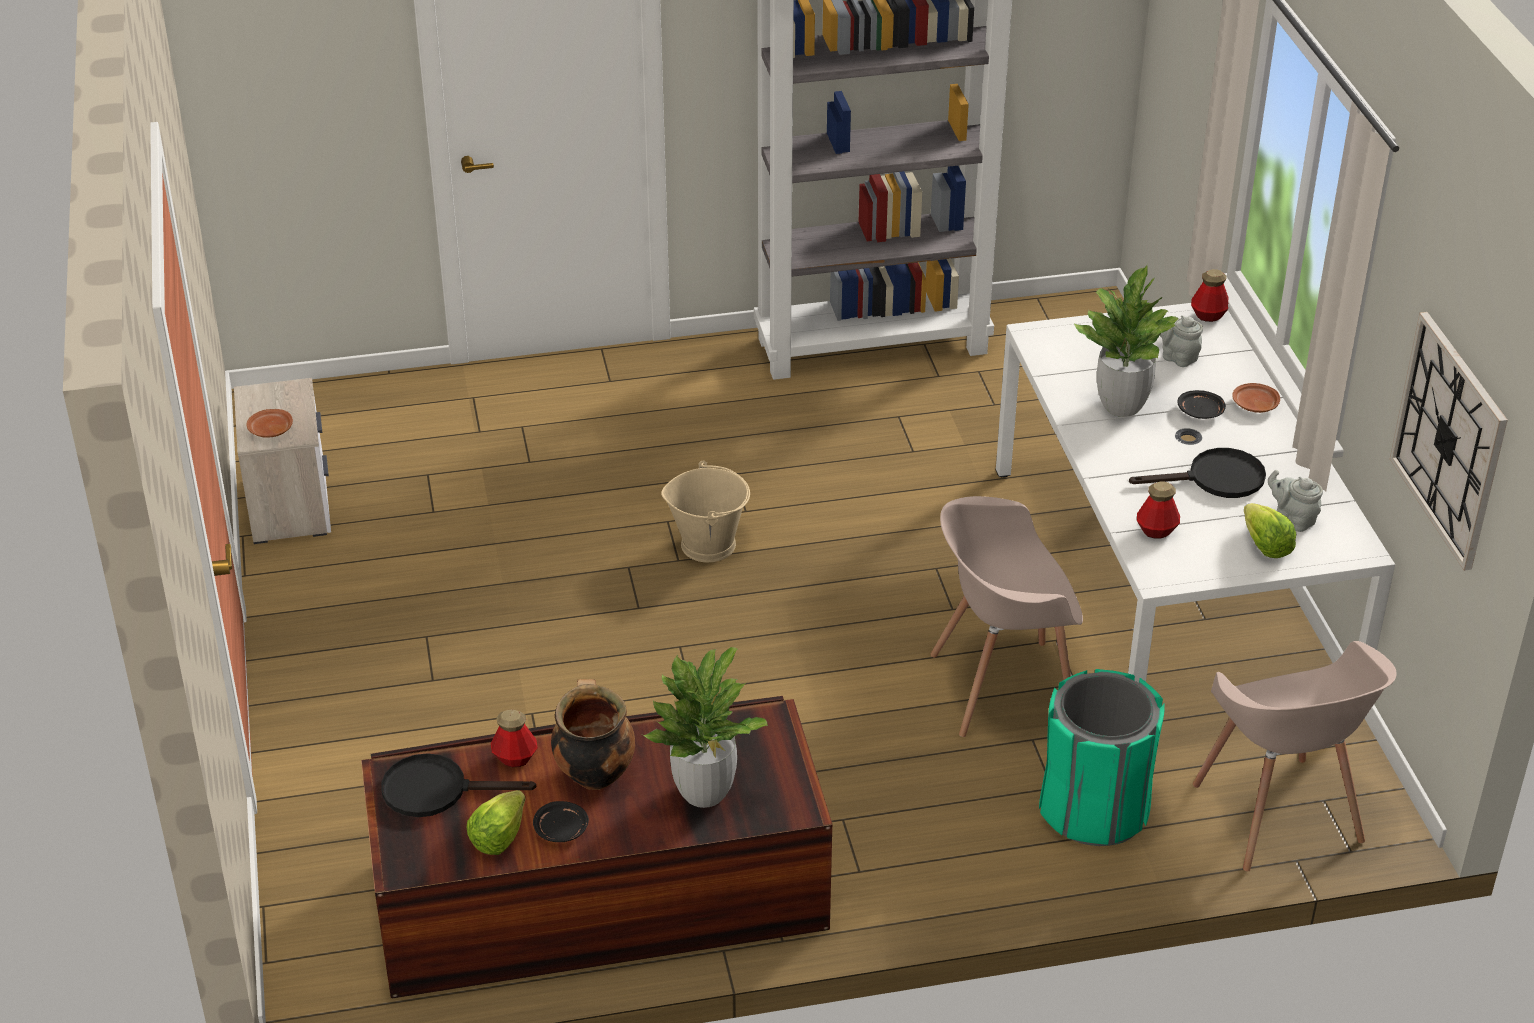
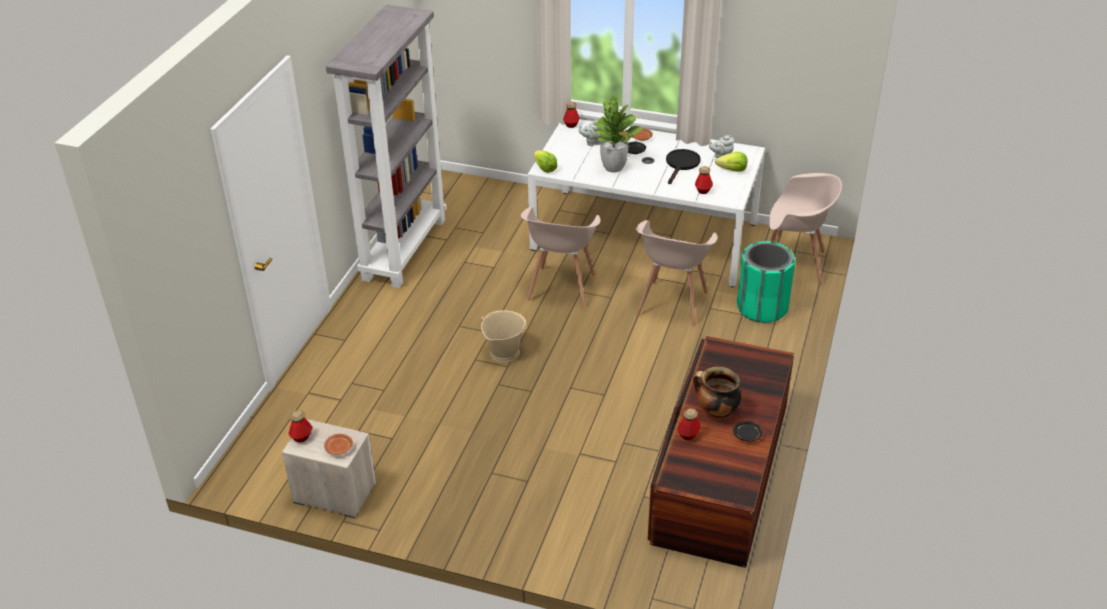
camera: 60 degrees left, 0 degrees up
black frying pan [381,753,536,817] -> none
lettuce [467,790,525,855] -> lettuce moved to [534,150,558,173]
potted plant [643,647,768,808] -> none
wall clock [1390,312,1508,571] -> none
none -> bottle [288,410,313,442]
none -> beige chair [521,207,601,308]

